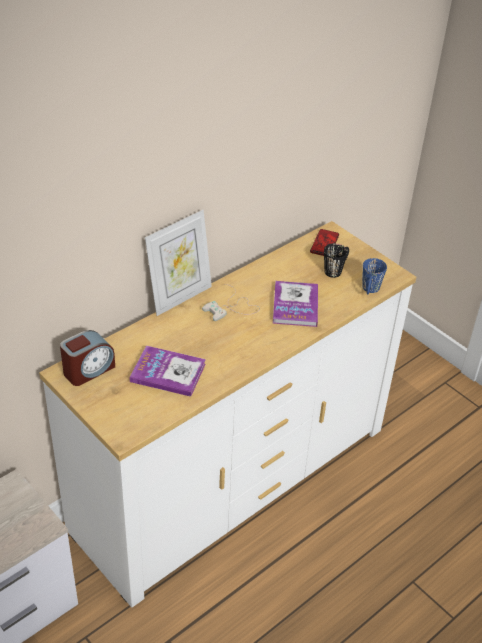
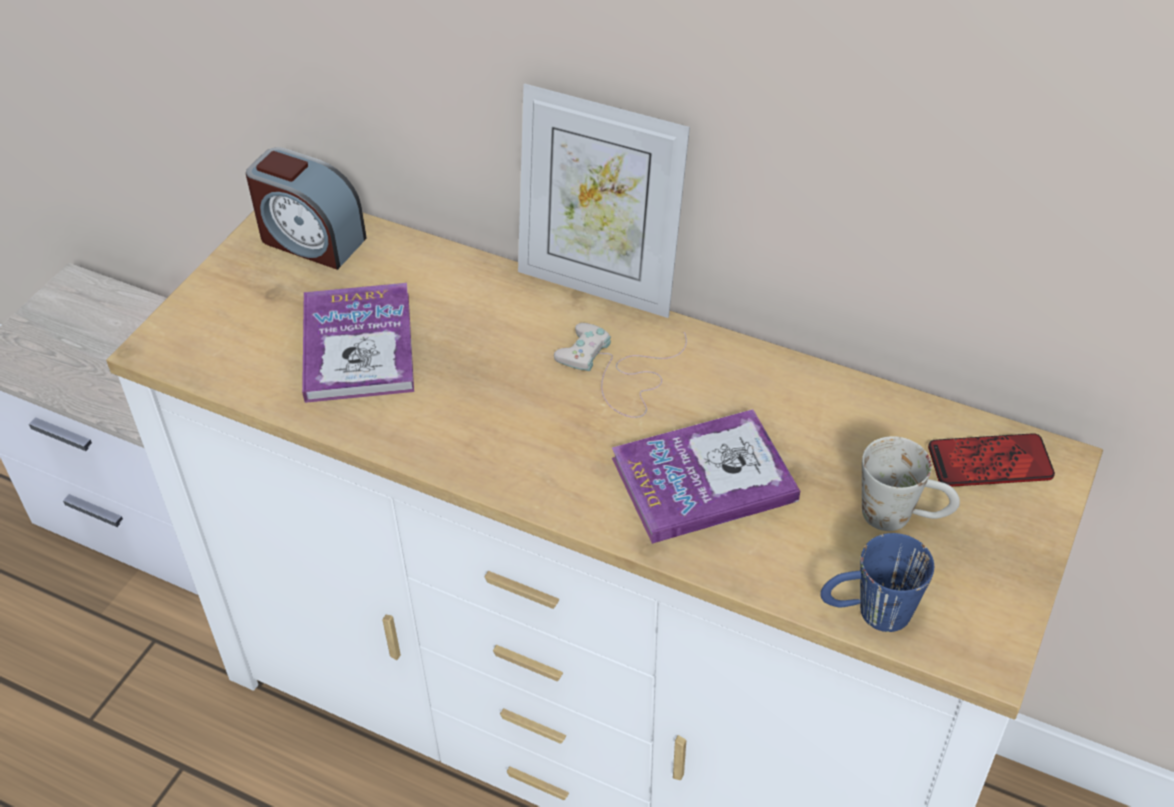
camera: 70 degrees right, 5 degrees up
black mug [324,243,349,278] -> white mug [862,436,960,531]

